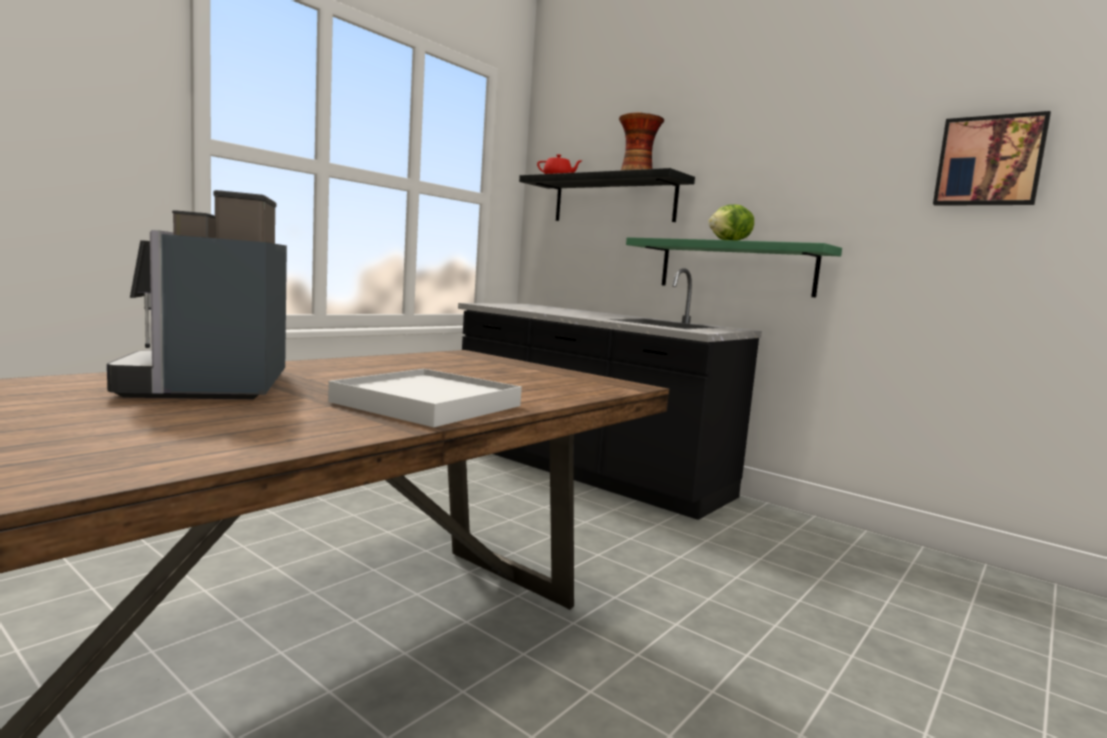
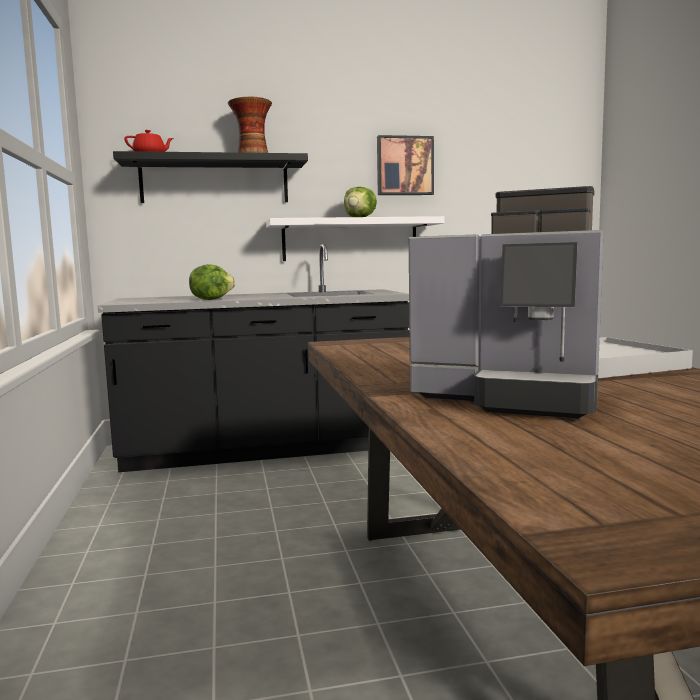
camera: 50 degrees left, 0 degrees up
green shelf [626,237,842,297] -> white shelf [266,216,444,261]
picture [933,111,1051,206] -> picture moved to [377,135,434,195]
none -> lettuce [189,264,235,300]

